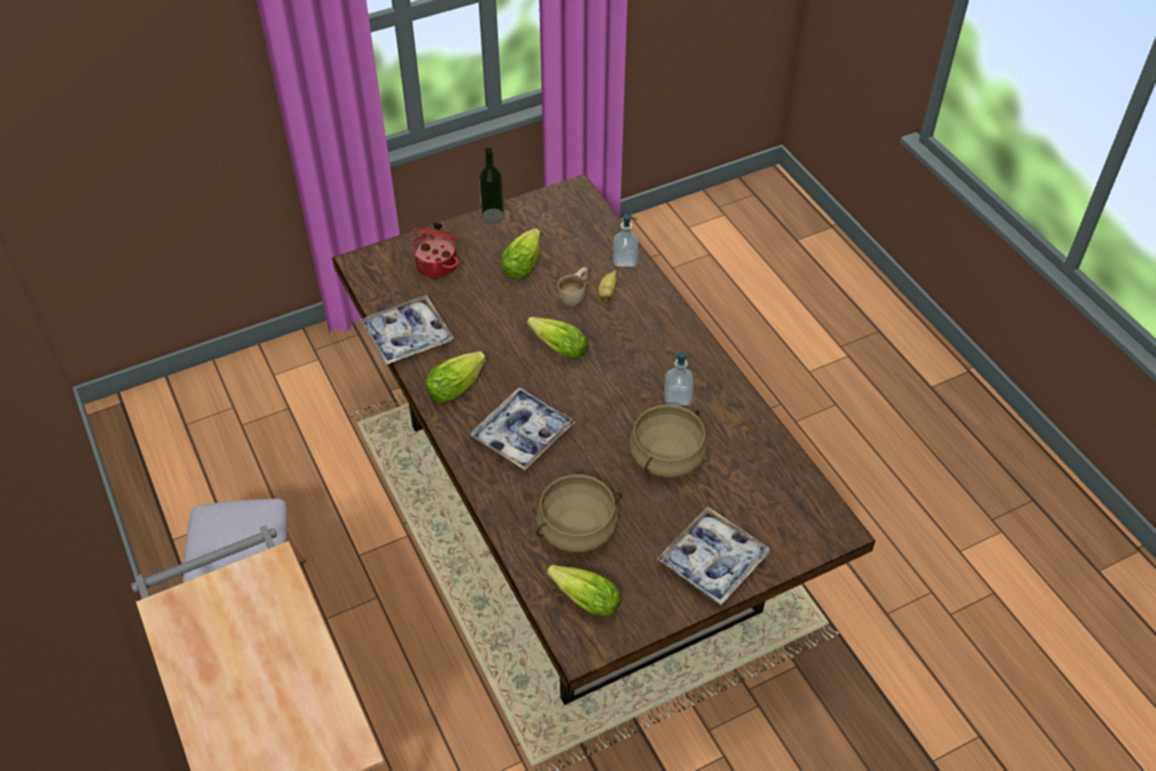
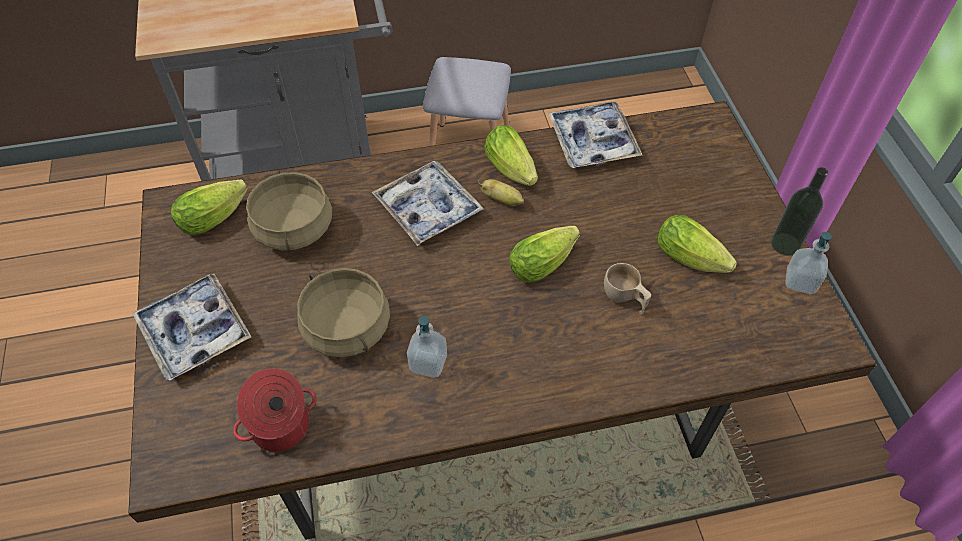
camera: 105 degrees right, 5 degrees up
cooking pot [413,222,459,279] -> cooking pot moved to [233,368,317,452]
banana [598,270,617,303] -> banana moved to [478,179,524,206]
soap dispenser [613,214,638,267] -> soap dispenser moved to [785,232,832,294]

